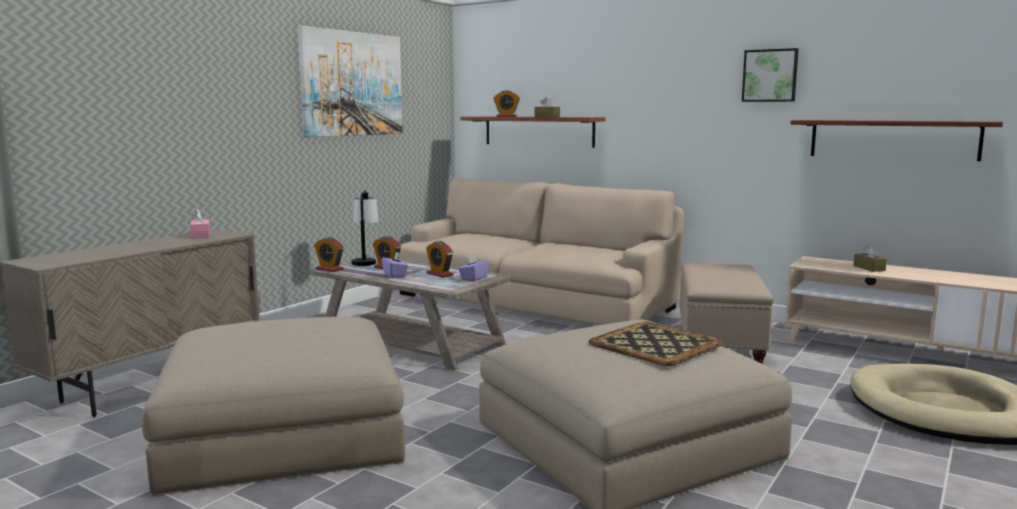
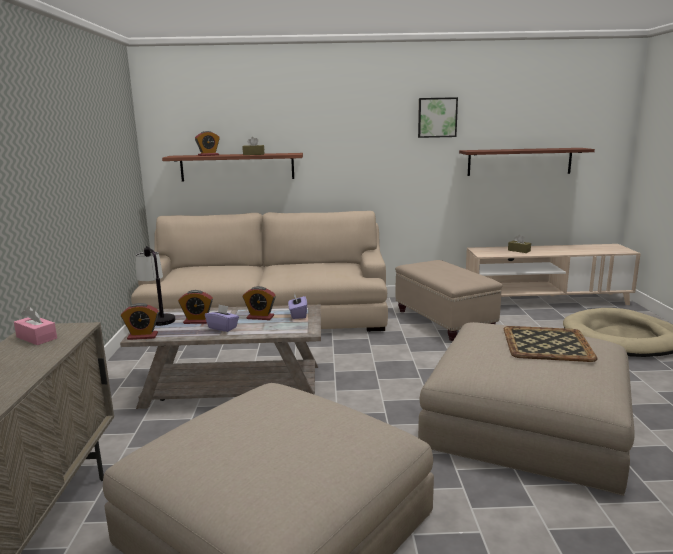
camera: 35 degrees left, 5 degrees up
picture [298,26,403,137] -> none

